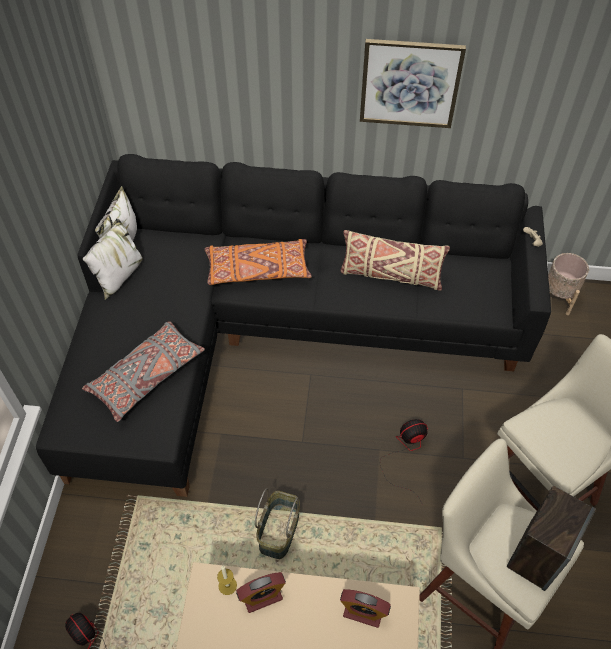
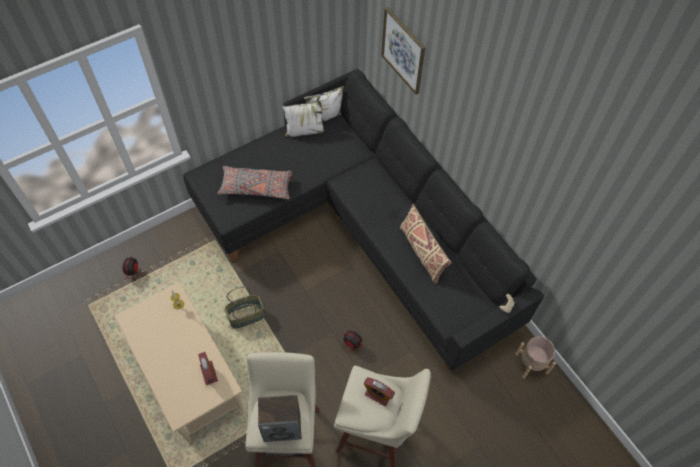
camera: 50 degrees right, 5 degrees up
orange pillow [205,239,312,285] -> none
alarm clock [236,572,286,613] -> alarm clock moved to [364,377,395,406]
picture [360,39,466,128] -> picture moved to [381,7,426,94]

